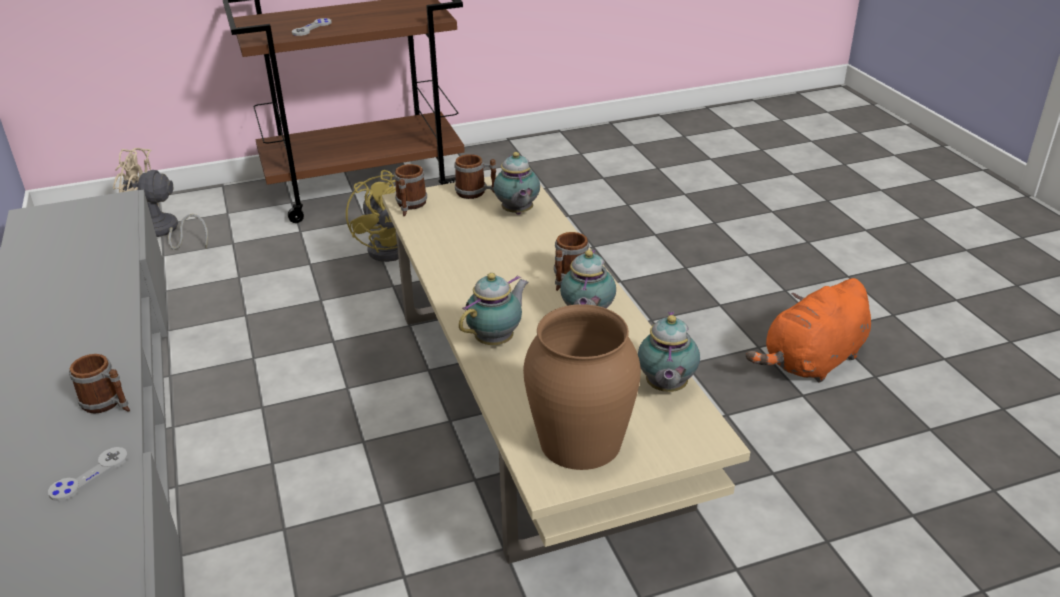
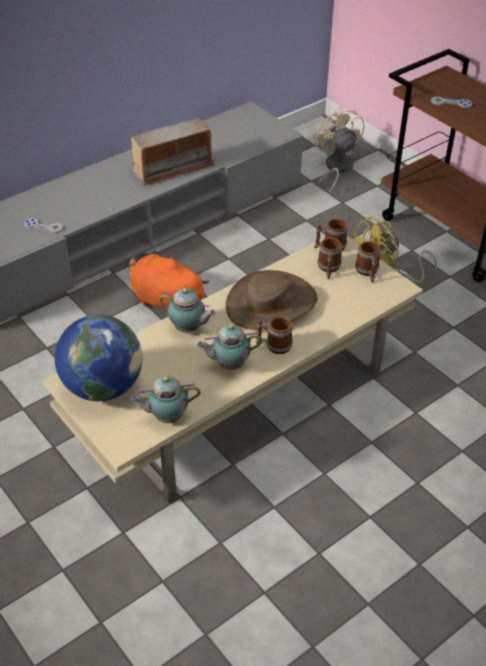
camera: 70 degrees right, 10 degrees up
mug [69,354,130,414] -> mug moved to [317,238,342,280]
teapot [494,152,540,215] -> none
brown vase [523,304,641,470] -> globe [55,315,142,401]
orange plush toy [746,278,871,382] -> orange plush toy moved to [129,253,209,311]
none -> radio [131,118,215,186]
none -> brown hat [226,270,317,330]

